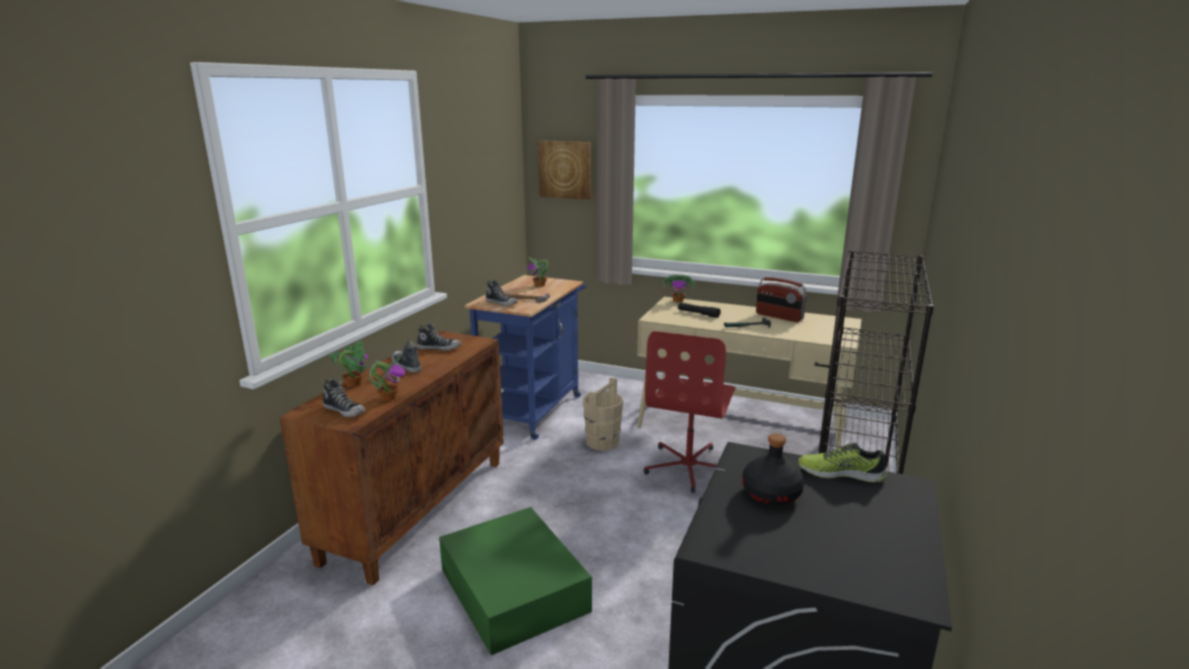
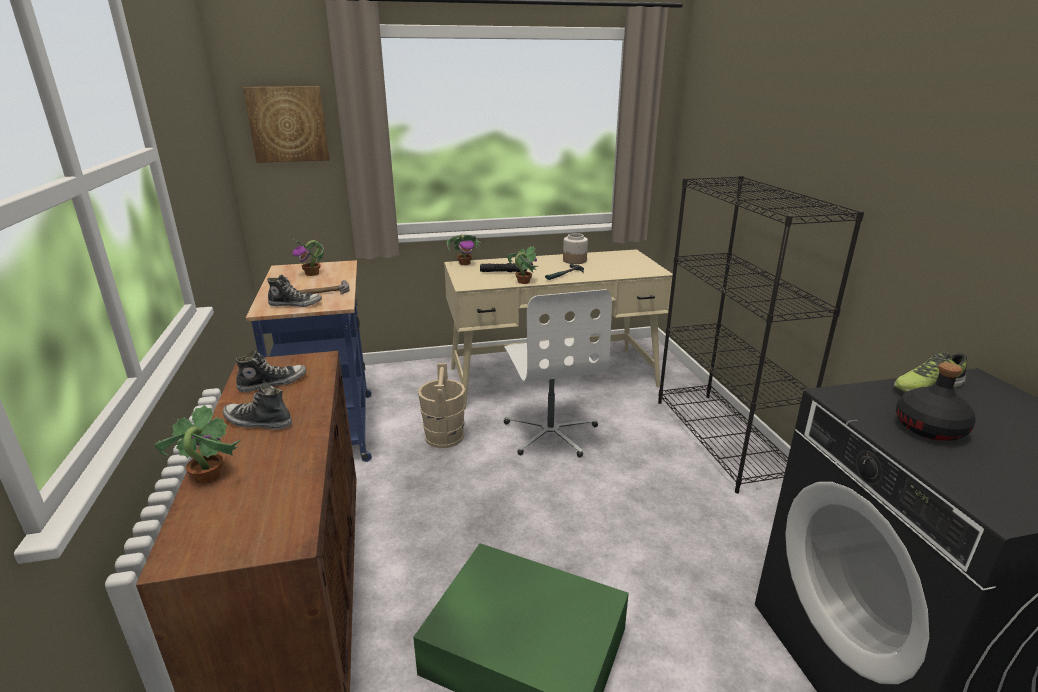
camera: 35 degrees left, 5 degrees up
shoe [322,378,366,417] -> none
potted plant [369,357,405,401] -> potted plant moved to [507,246,538,284]
red office chair [644,331,735,493] -> white office chair [504,289,612,458]
radio [756,277,807,322] -> jar [563,233,588,264]

